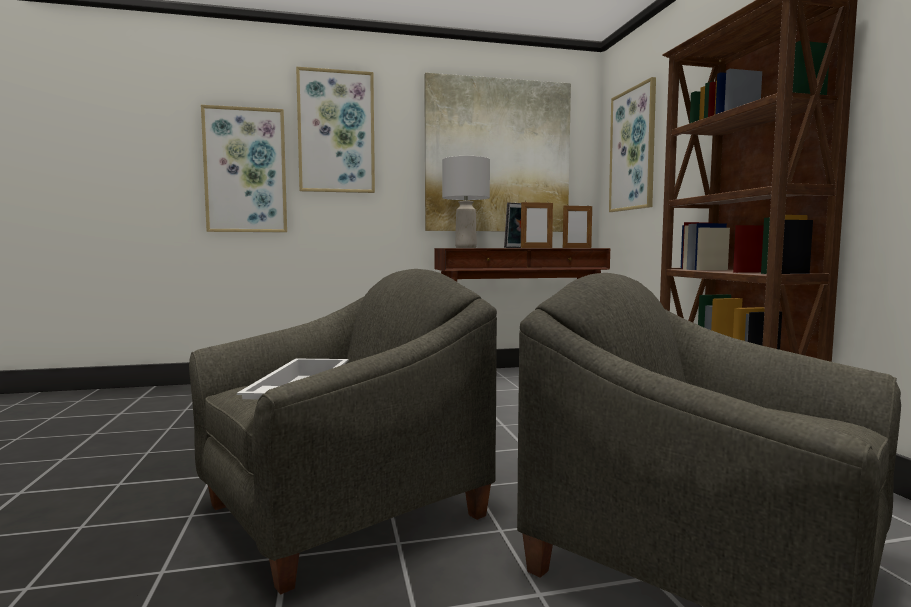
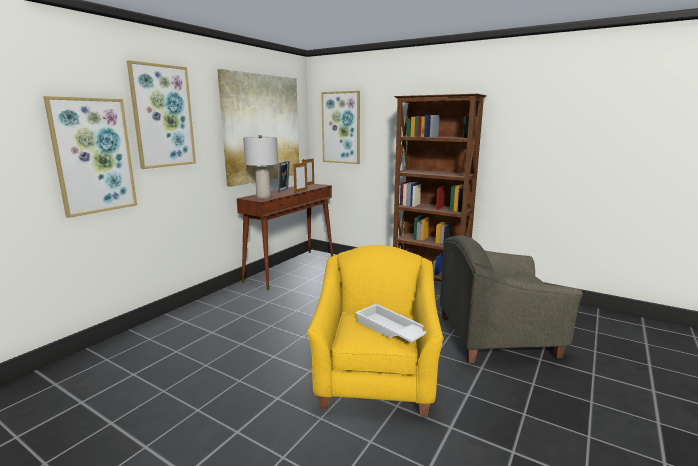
camera: 45 degrees left, 10 degrees up
grey armchair [189,269,497,594] -> yellow armchair [307,245,444,417]

